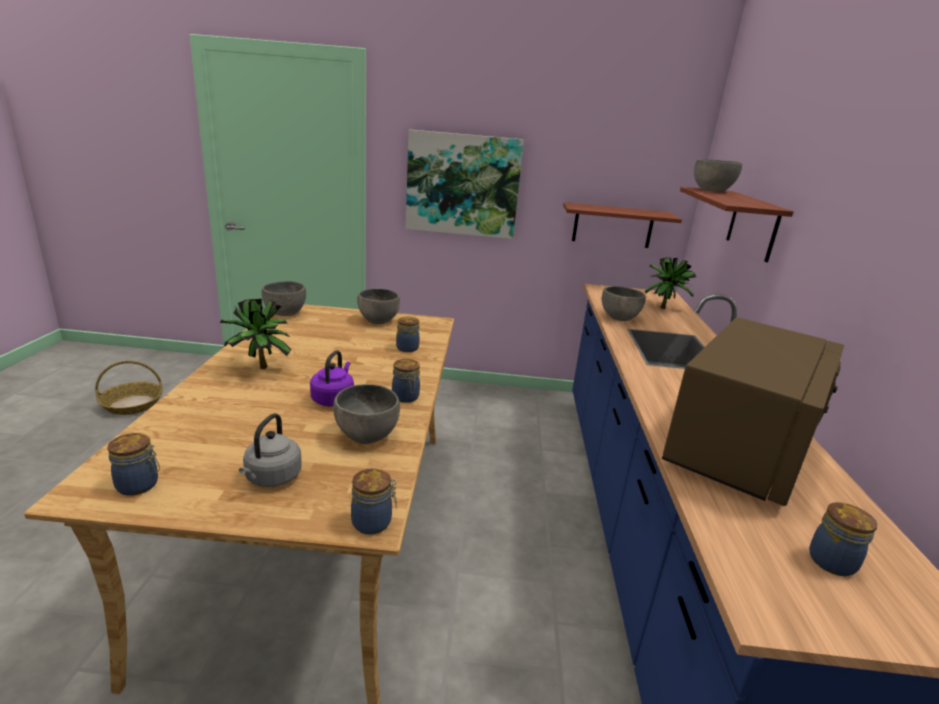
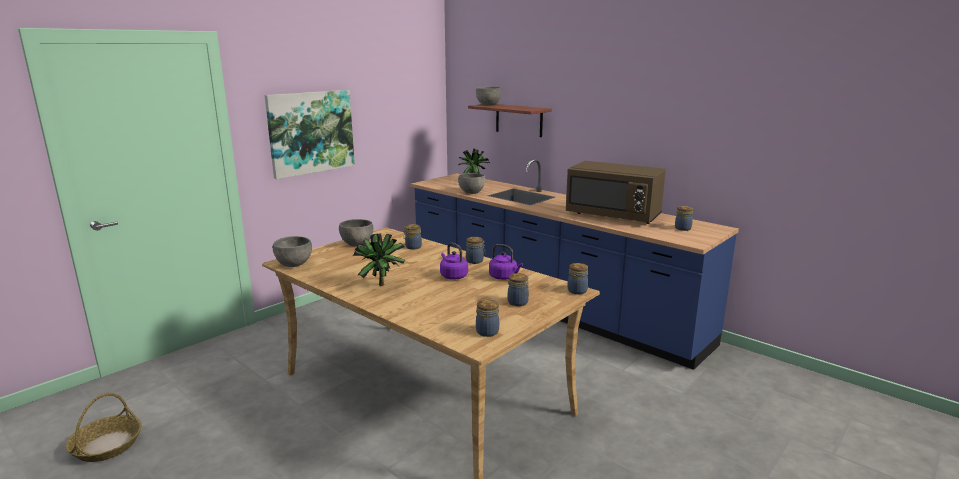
camera: 50 degrees left, 5 degrees down
grey kettle [239,413,302,487] -> jar [508,273,529,306]
grey bowl [333,384,400,444] -> purple kettle [489,244,523,280]
shelf [563,202,682,248] -> none
brown microwave [662,317,844,506] -> brown microwave turned 135 degrees clockwise [566,161,666,224]

